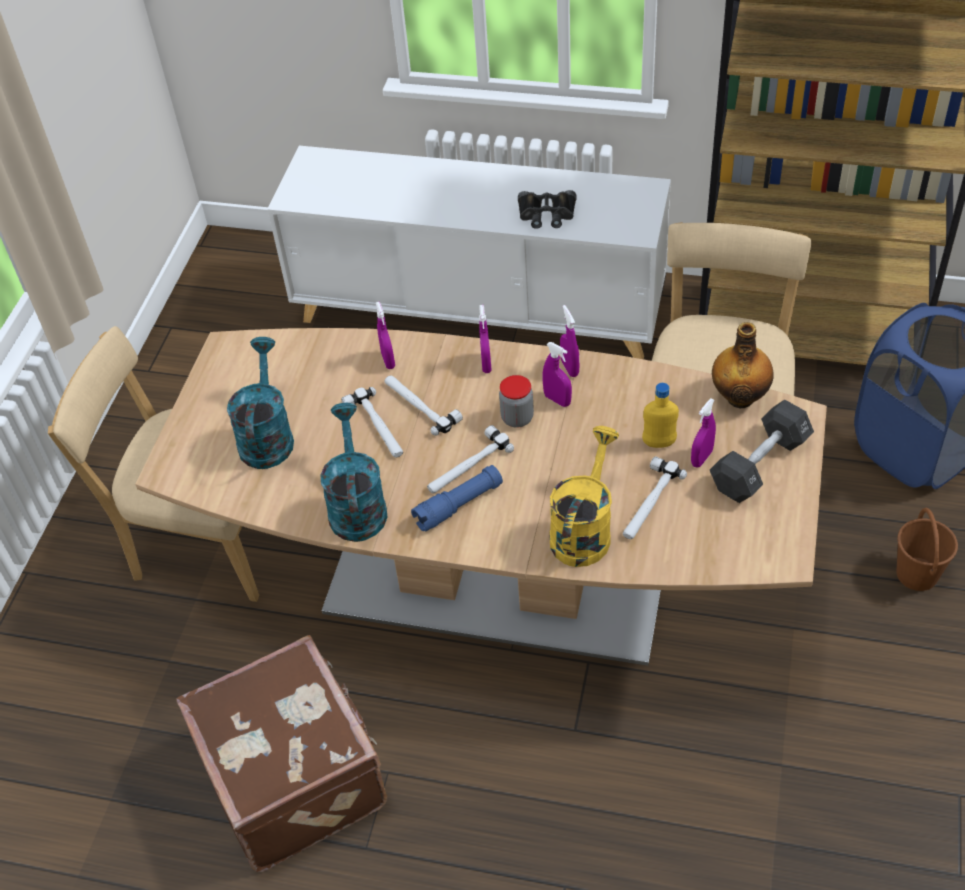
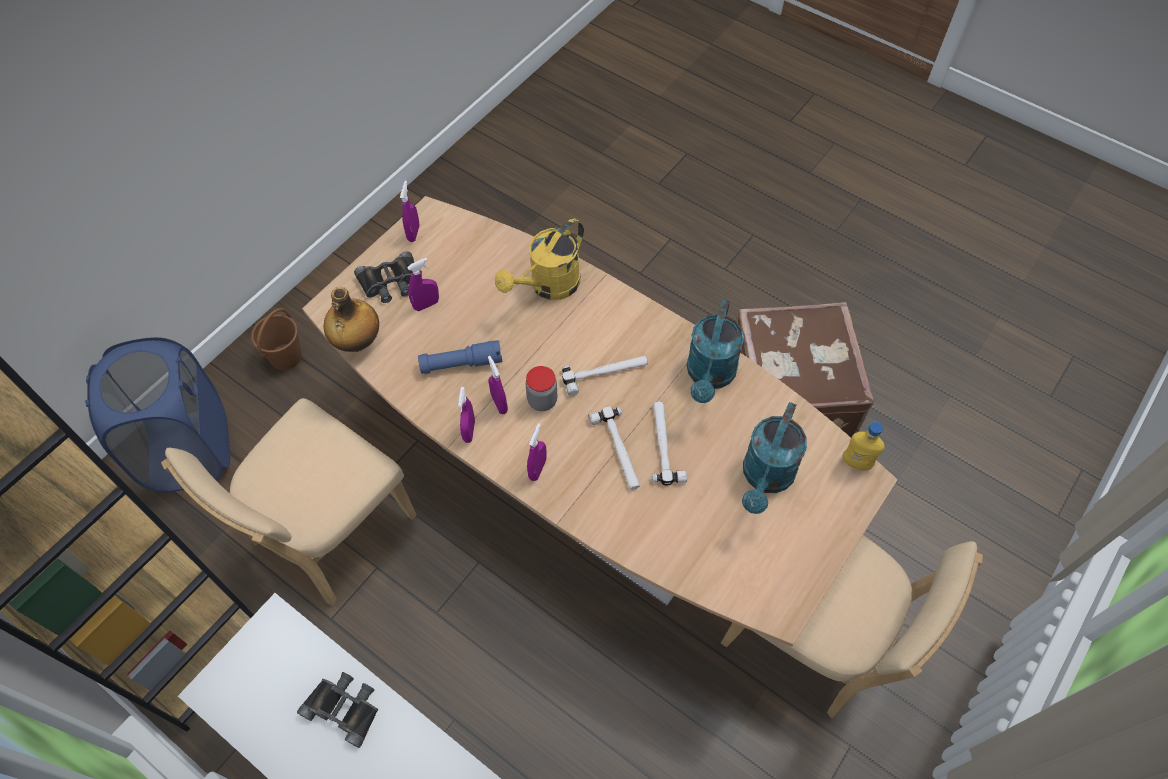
camera: 160 degrees left, 10 degrees up
purple spray bottle [376,302,395,369] -> purple spray bottle moved to [400,180,420,242]
blue flashlight [411,465,503,531] -> blue flashlight moved to [418,340,503,374]
hammer [623,456,687,539] -> none
yellow bottle [642,383,679,448] -> yellow bottle moved to [843,422,885,471]
black dumbbell [710,400,814,503] -> black binoculars [354,251,414,303]

